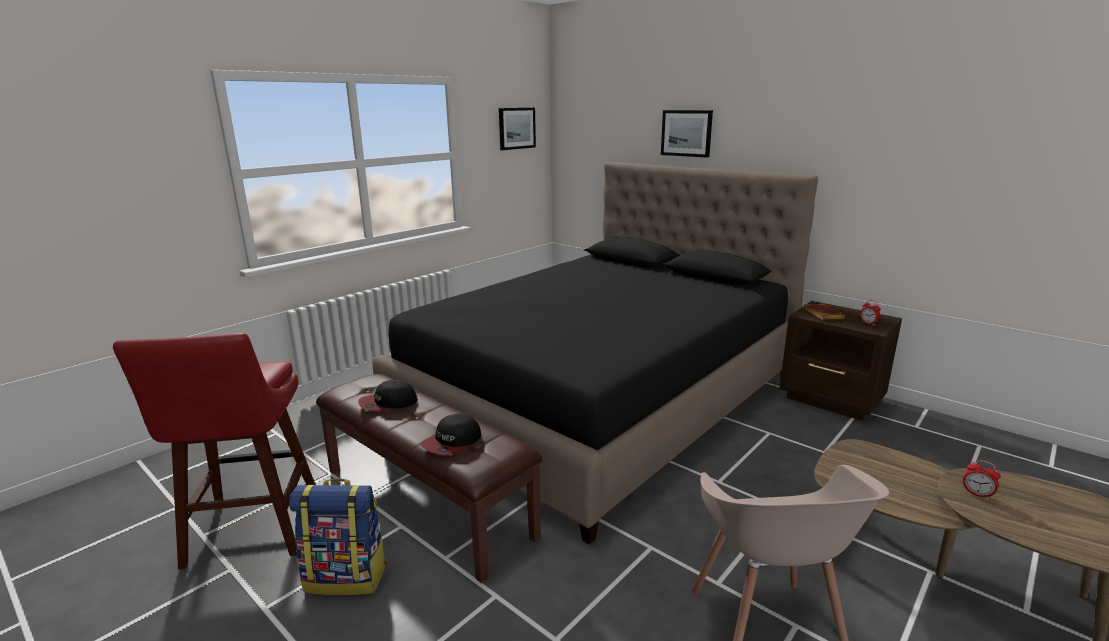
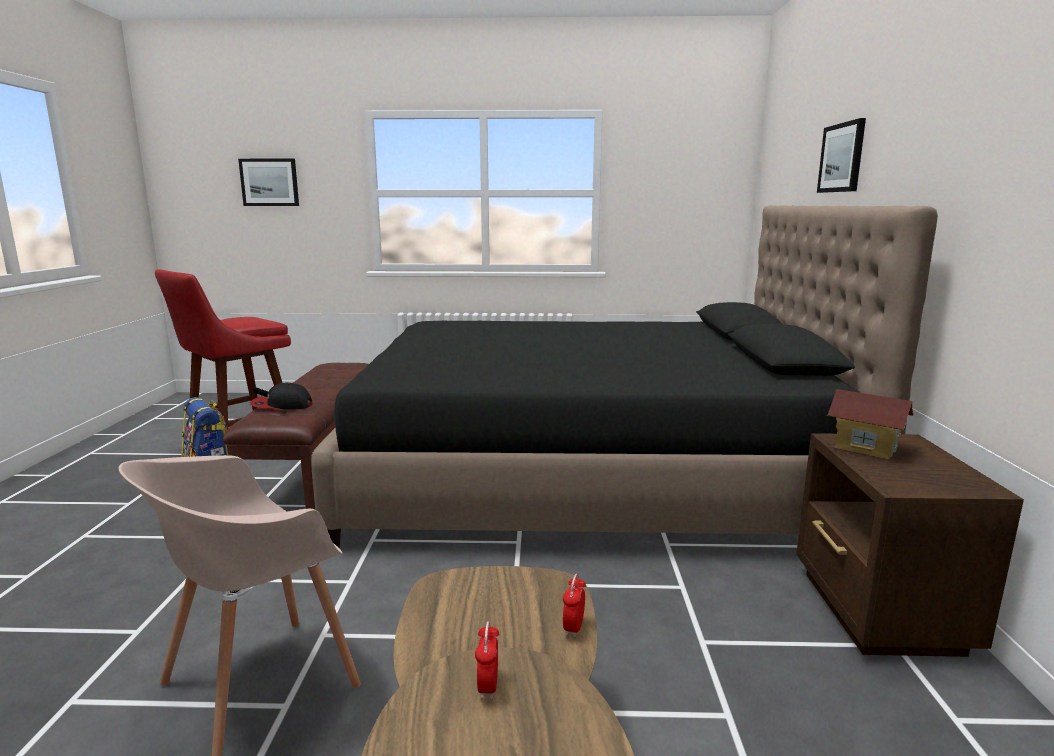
camera: 50 degrees right, 5 degrees down
cap [358,380,418,411] -> none
picture [499,108,536,150] -> picture moved to [238,159,299,206]
brown book [803,304,845,320] -> toy house [827,389,914,460]
alarm clock [860,300,881,326] -> alarm clock moved to [563,573,586,638]

